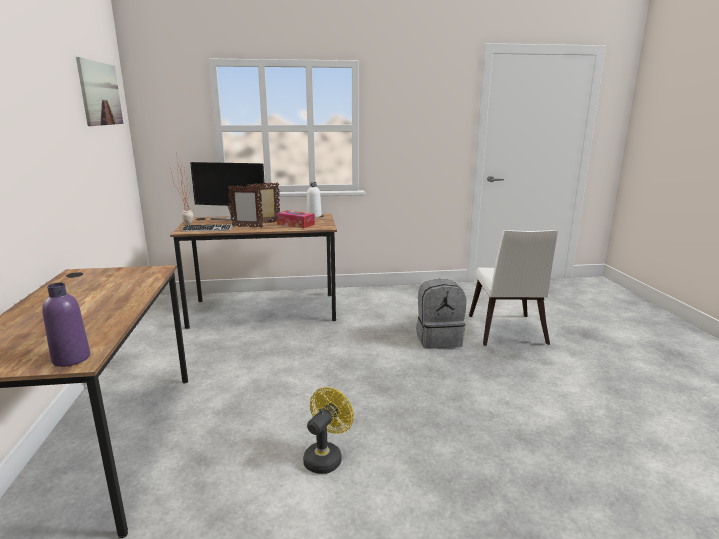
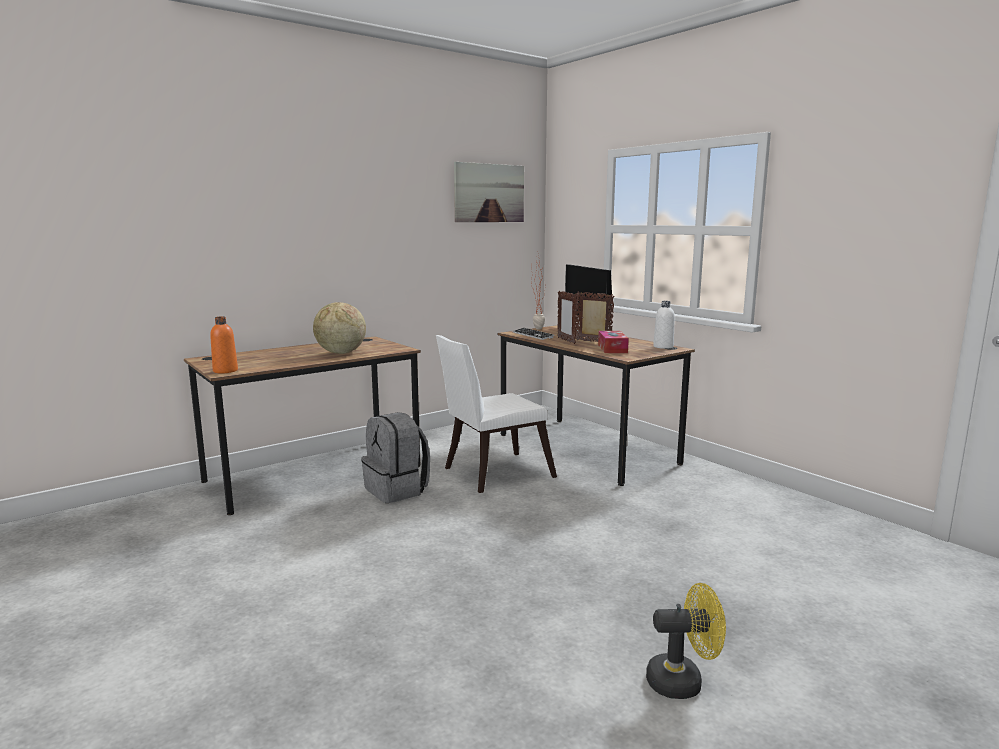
camera: 60 degrees right, 5 degrees down
purple bottle [42,283,90,367] -> orange bottle [210,316,238,373]
yellow fan [303,387,354,474] -> yellow fan moved to [646,583,726,699]
grey backpack [416,279,466,349] -> grey backpack moved to [361,412,430,503]
white chair [469,230,558,346] -> white chair moved to [436,335,557,493]
none -> globe [313,302,366,354]

